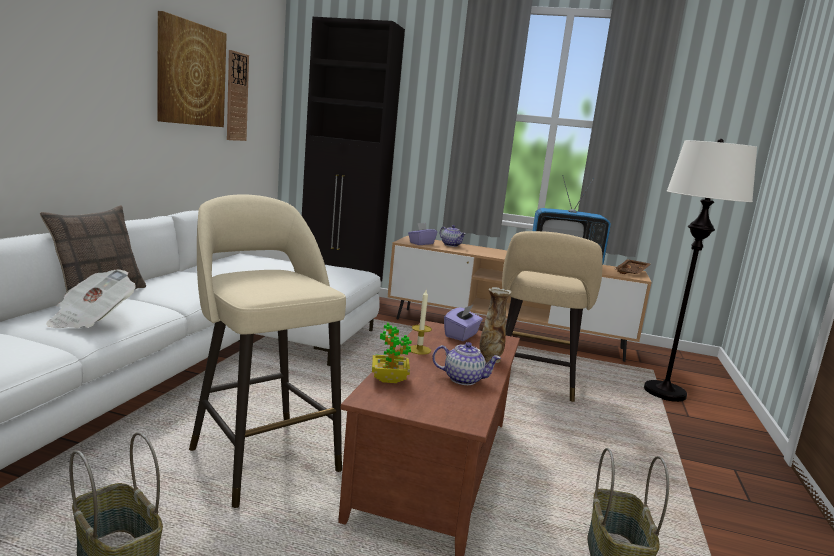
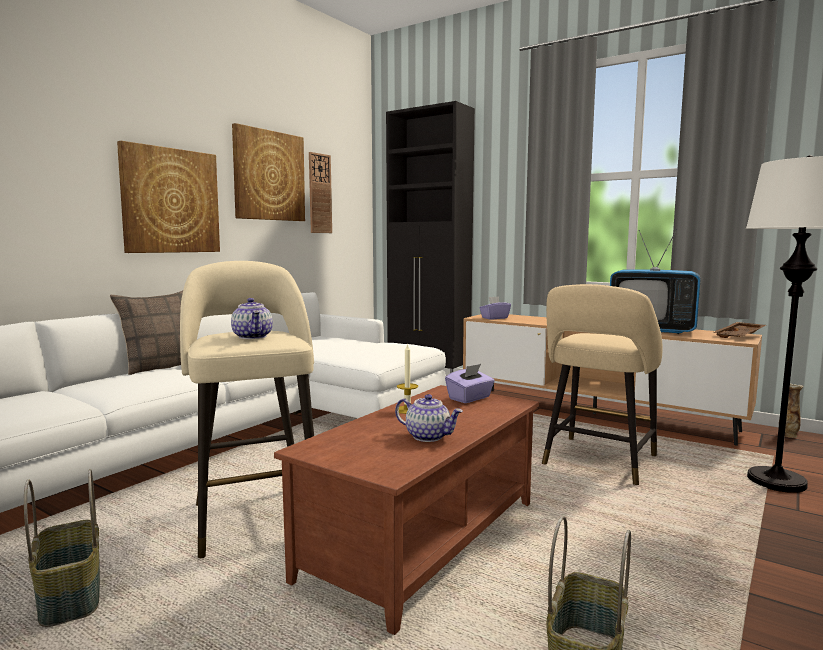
camera: 20 degrees right, 5 degrees down
newspaper [46,269,136,328] -> none
potted plant [372,323,412,383] -> none
teapot [440,225,466,247] -> teapot moved to [231,298,273,339]
vase [479,287,512,363] -> vase moved to [779,383,803,438]
none -> picture [117,141,220,253]

